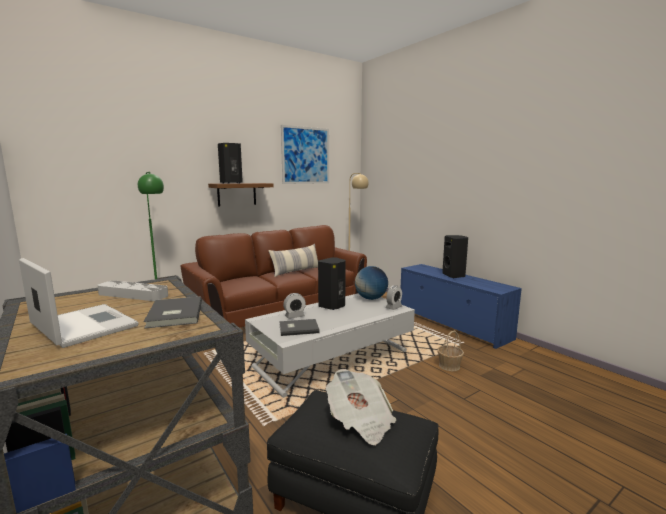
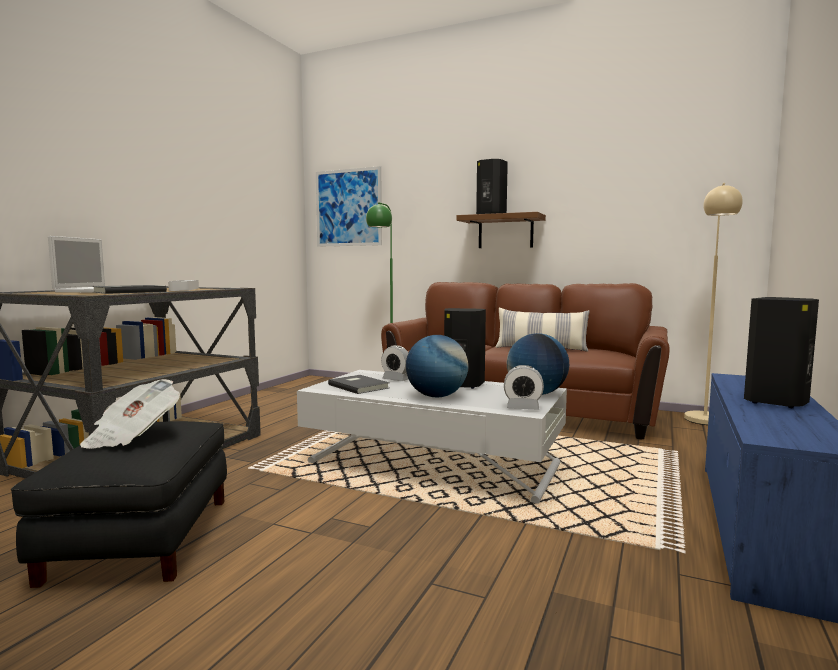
camera: 60 degrees right, 5 degrees down
picture [281,125,329,184] -> picture moved to [316,166,382,247]
basket [437,331,464,371] -> none
none -> globe [406,335,468,397]

